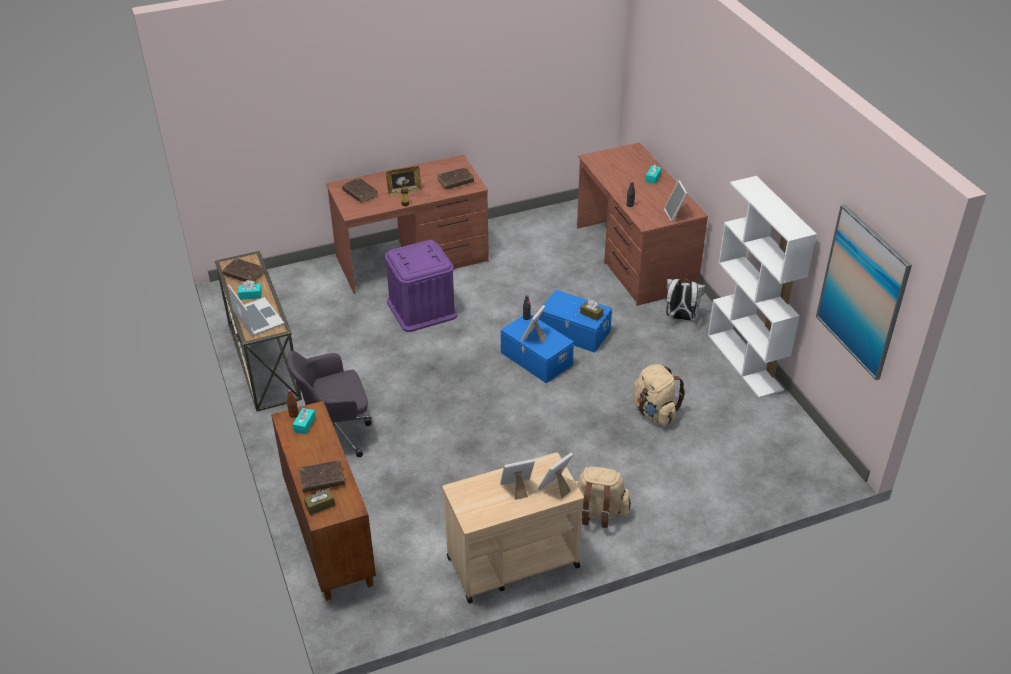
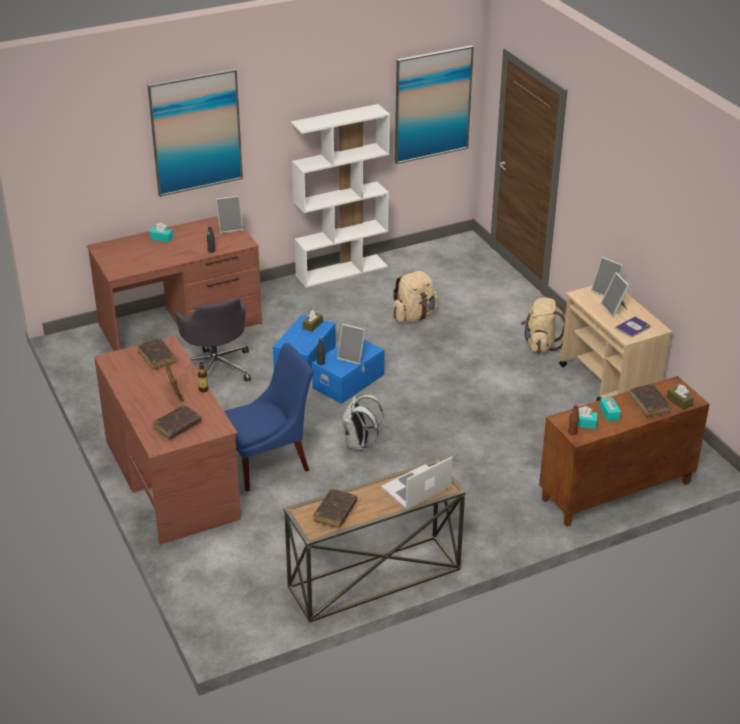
camera: 95 degrees left, 5 degrees down
turquoise tissue box [238,280,262,300] -> turquoise tissue box moved to [600,396,621,421]
grey office chair [287,351,372,457] -> grey office chair moved to [174,298,251,382]
purple storage box [385,240,457,332] -> blue chair [224,343,313,492]
white backpack [666,279,705,321] -> white backpack moved to [342,395,384,450]
none -> picture [148,69,243,197]
none -> book [615,317,651,337]

